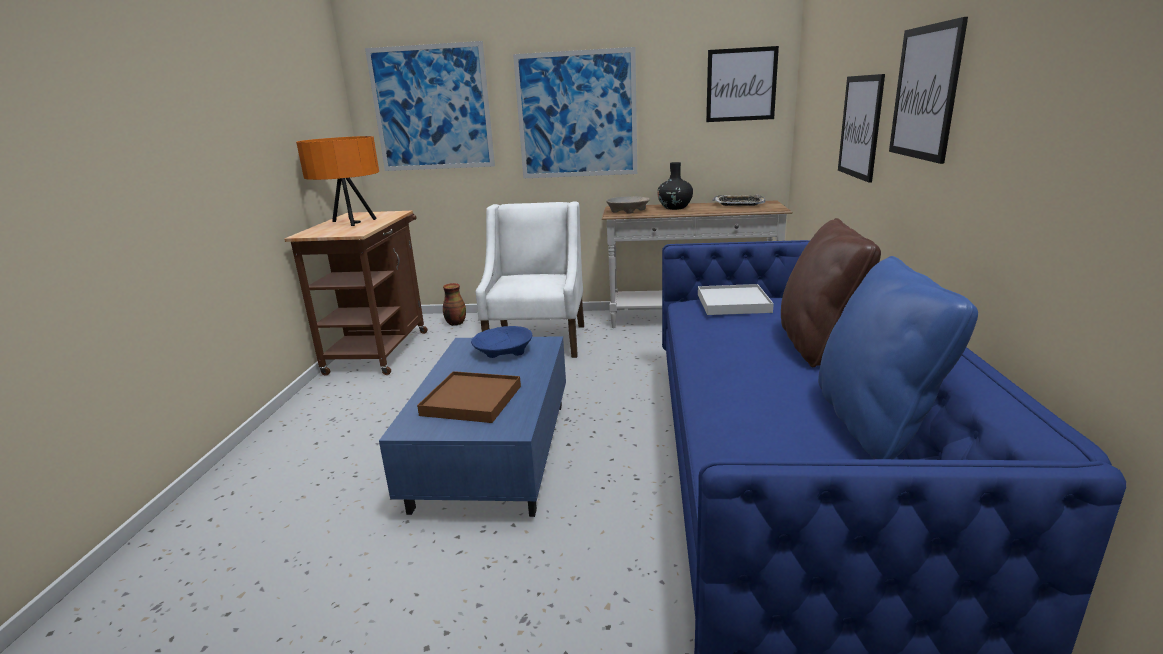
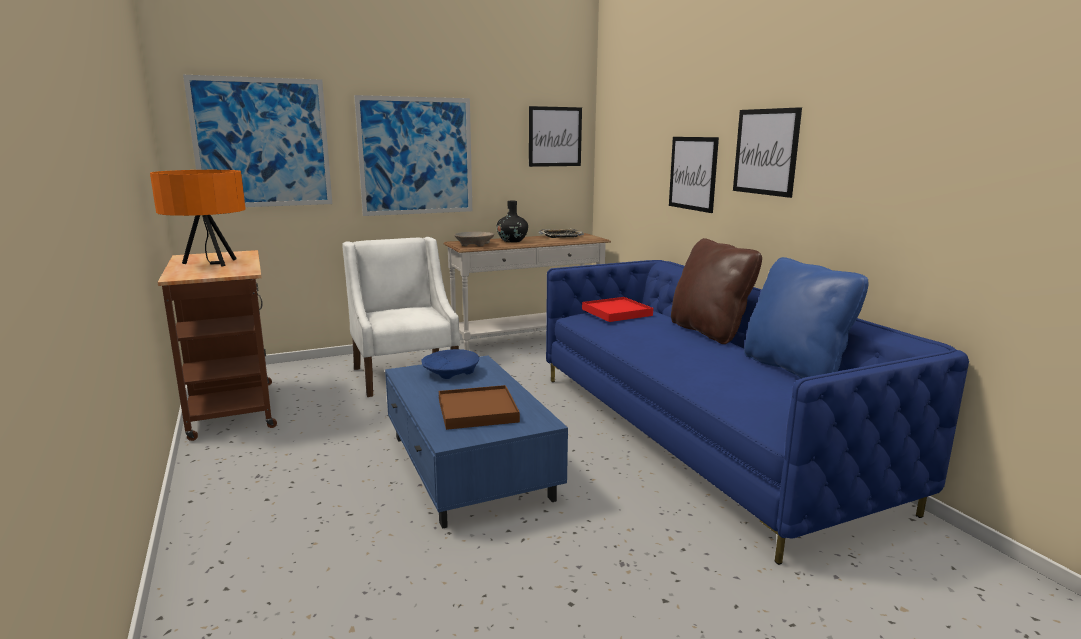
camera: 30 degrees left, 5 degrees down
vase [443,283,466,326] -> none
white tray [698,284,774,315] -> red tray [582,297,653,322]

